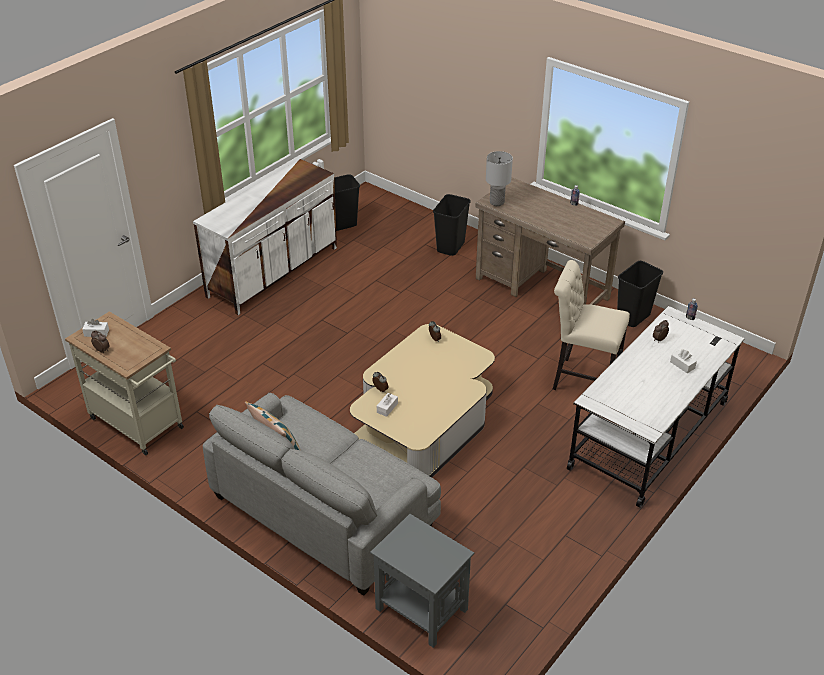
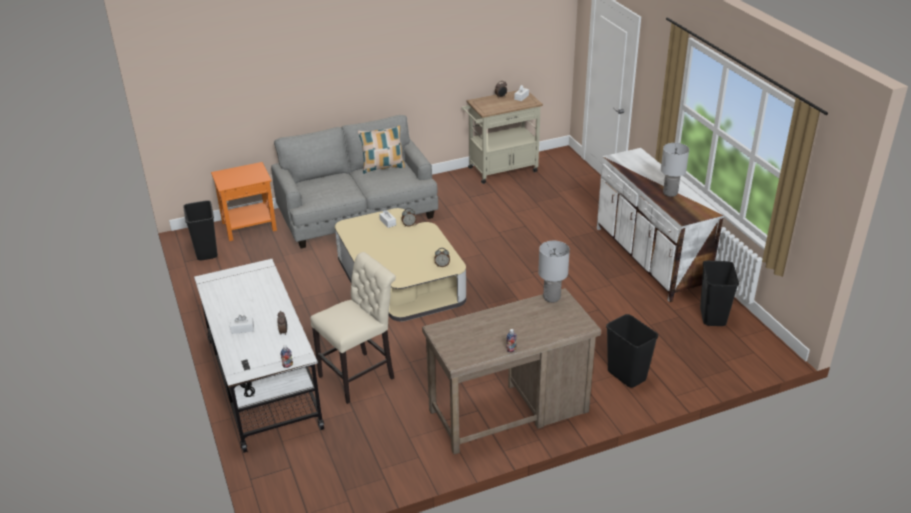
camera: 120 degrees right, 5 degrees down
grey side table [370,514,474,648] -> orange side table [211,162,277,241]
black trash can [617,261,663,327] -> black trash can moved to [183,200,218,260]
none -> grey table lamp [661,143,689,197]

